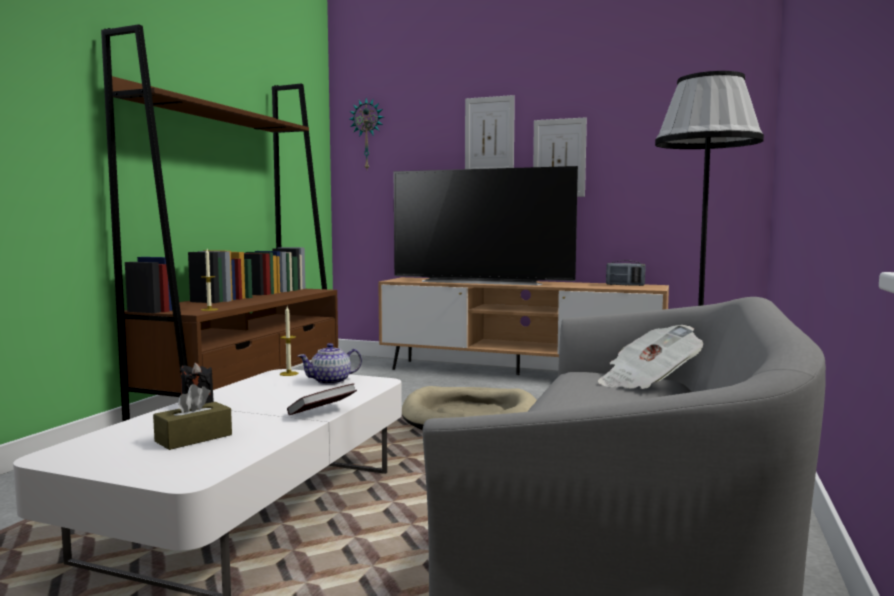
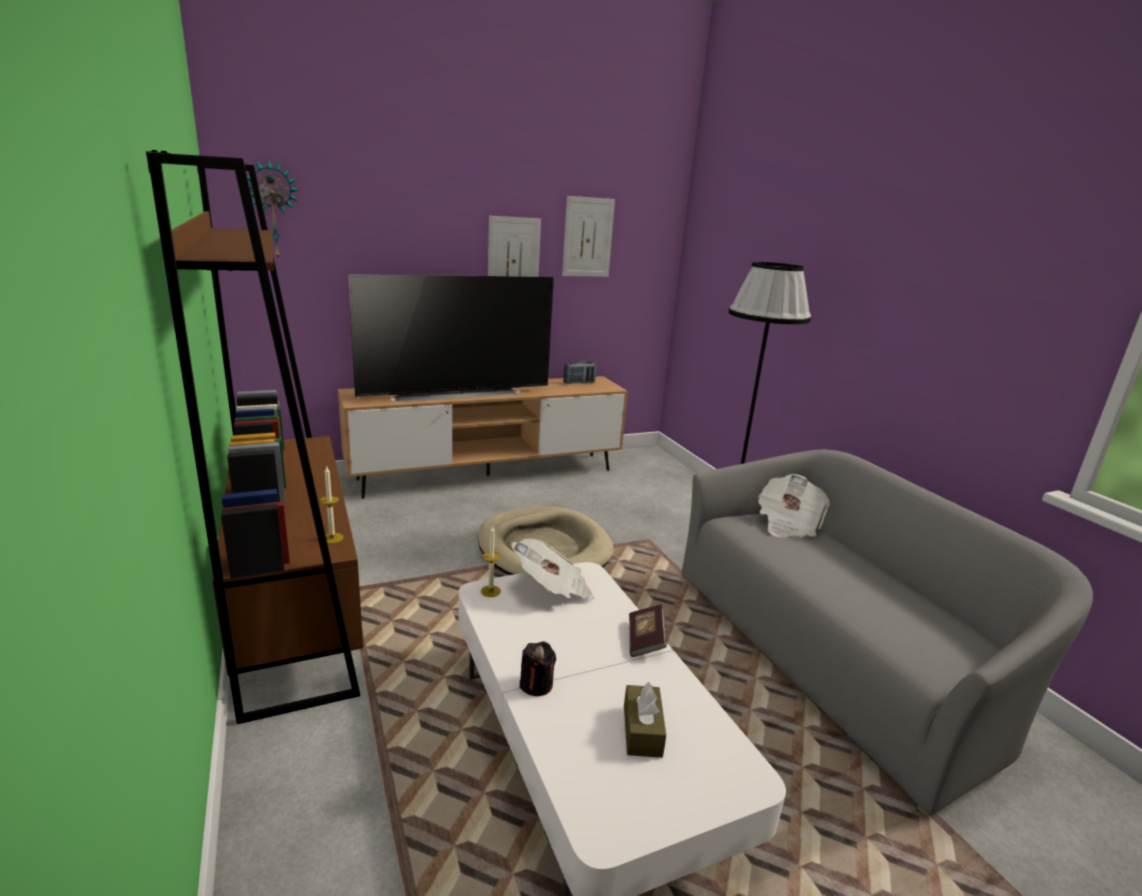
camera: 45 degrees left, 15 degrees up
teapot [298,343,362,385] -> newspaper [511,538,595,600]
picture [465,95,515,169] -> picture moved to [562,196,615,277]

